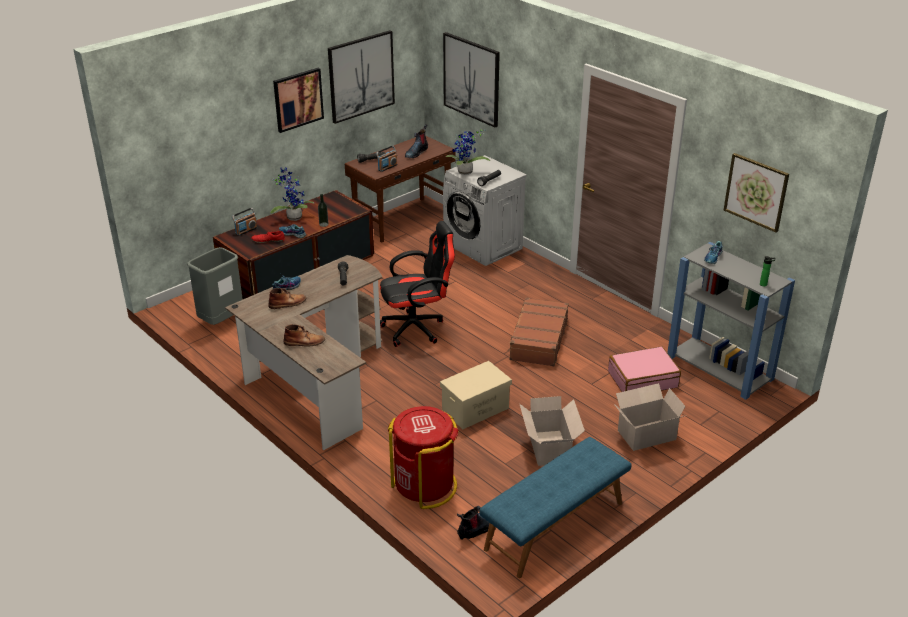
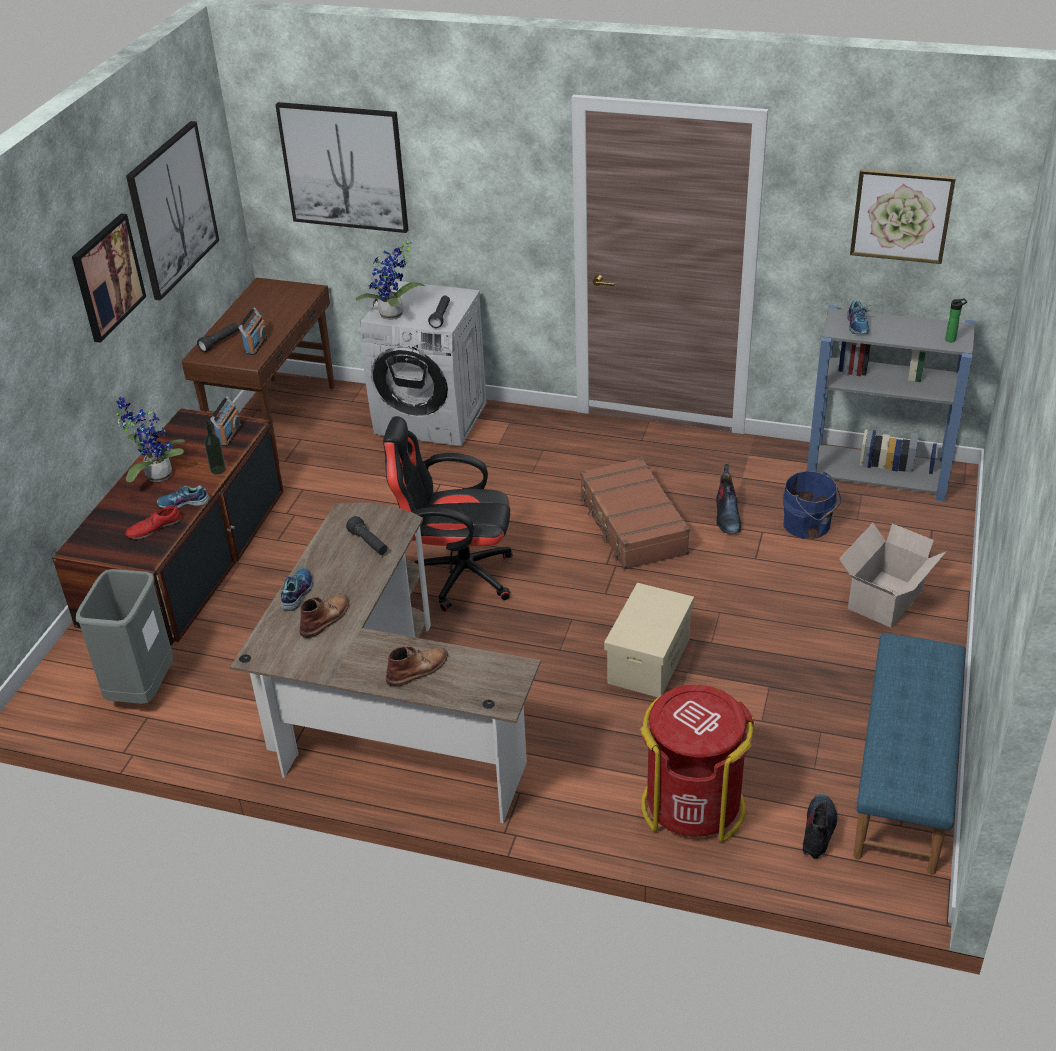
camera: 30 degrees left, 5 degrees up
radio [232,208,257,236] -> radio moved to [210,396,241,446]
black office chair [380,221,455,347] -> black office chair turned 120 degrees counterclockwise [383,416,513,612]
boot [405,124,428,158] -> boot moved to [716,464,741,534]
cardboard box [520,396,585,466] -> none
pink suitcase [608,346,681,392] -> blue bucket [783,471,841,539]

